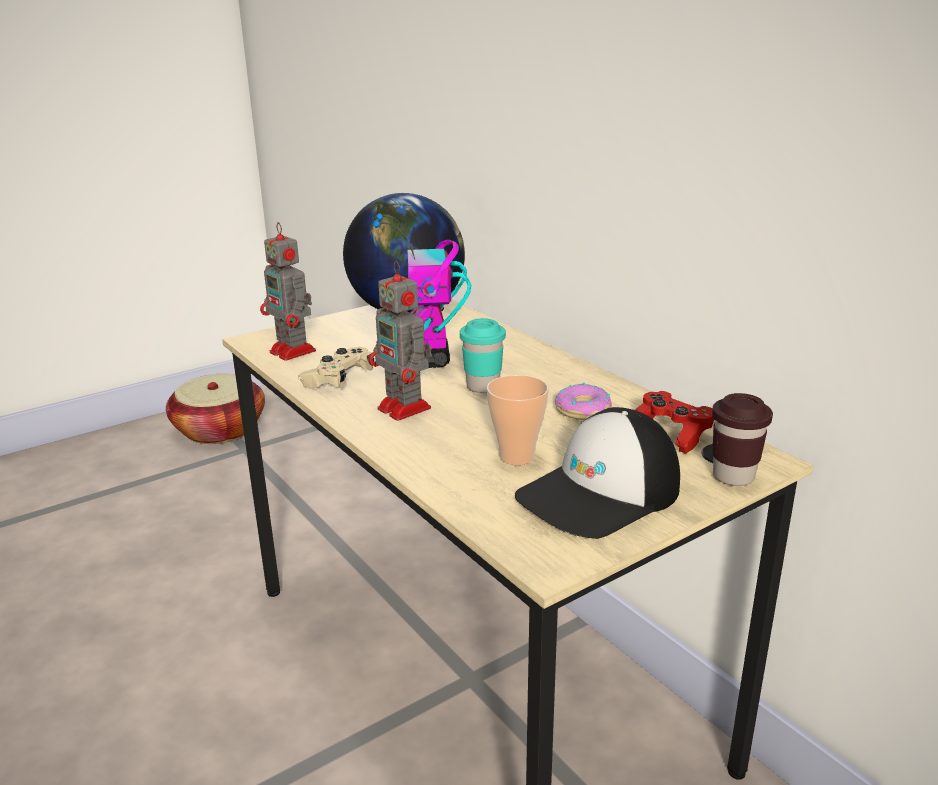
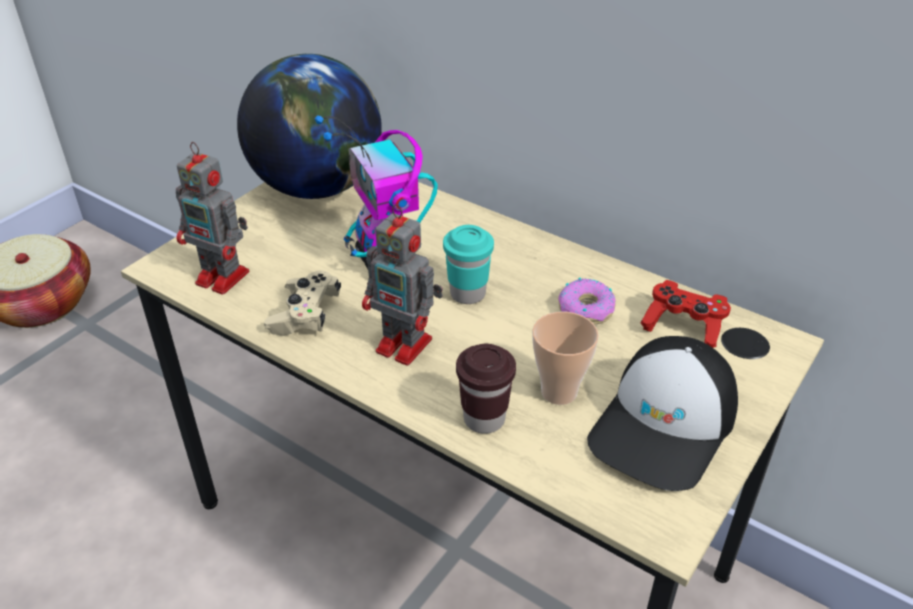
camera: 20 degrees left, 15 degrees up
brown cup [712,393,773,486] -> brown cup moved to [456,344,516,434]

